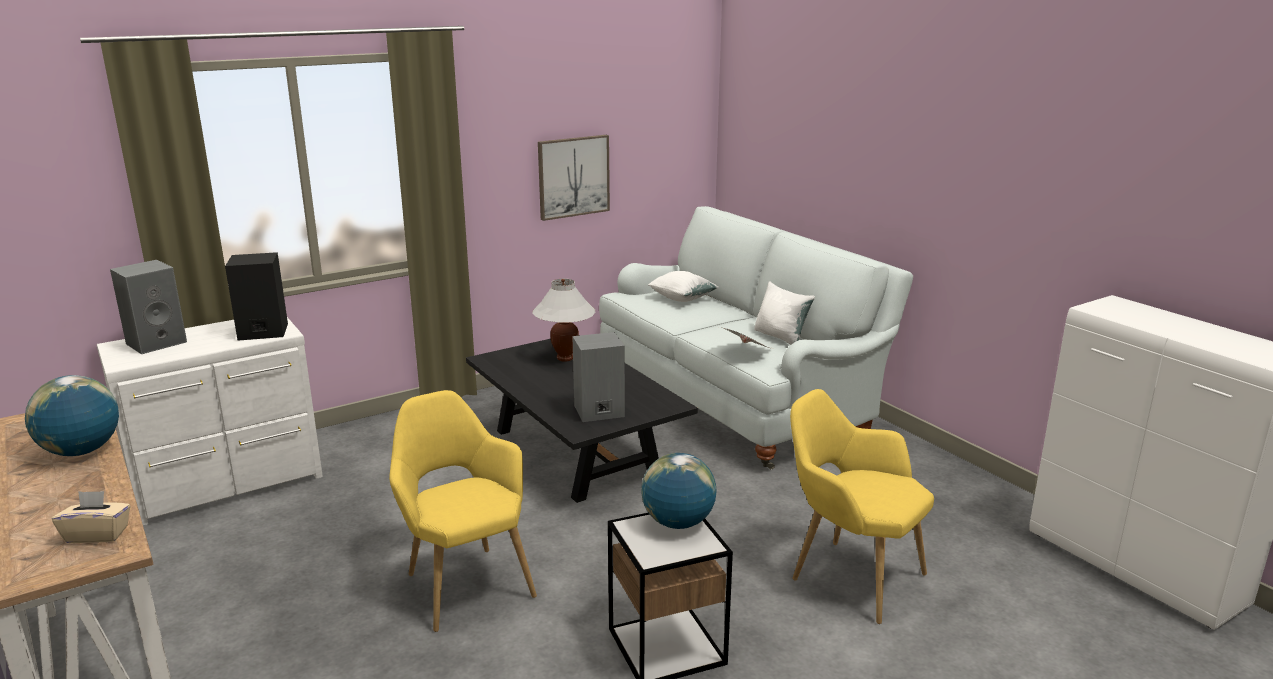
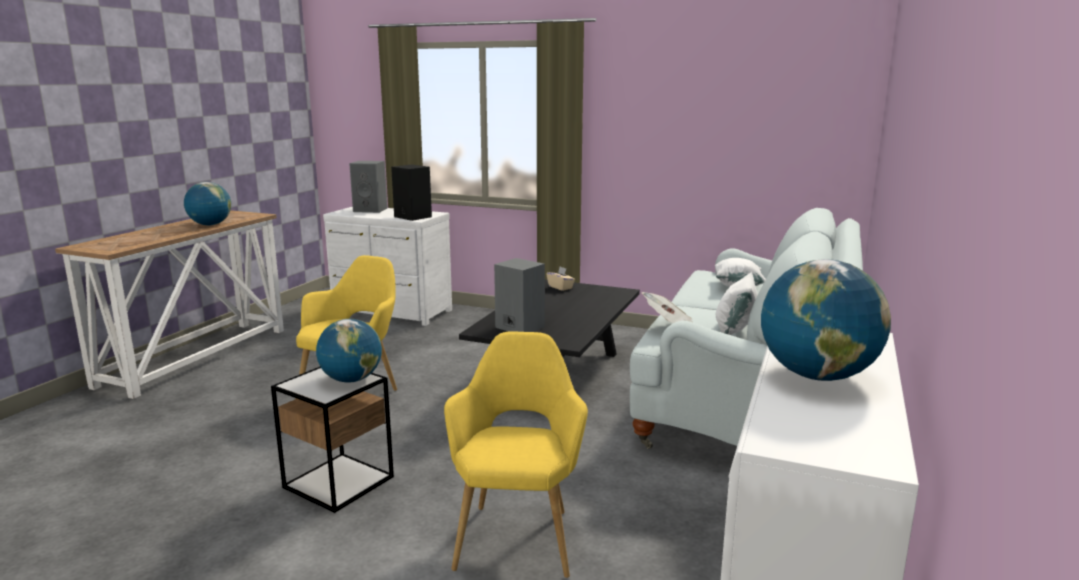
camera: 55 degrees right, 5 degrees down
beige tissue box [52,491,131,543] -> beige tissue box moved to [546,267,575,291]
white table lamp [532,279,595,362] -> none
picture [538,135,610,221] -> none
none -> globe [761,259,891,381]

